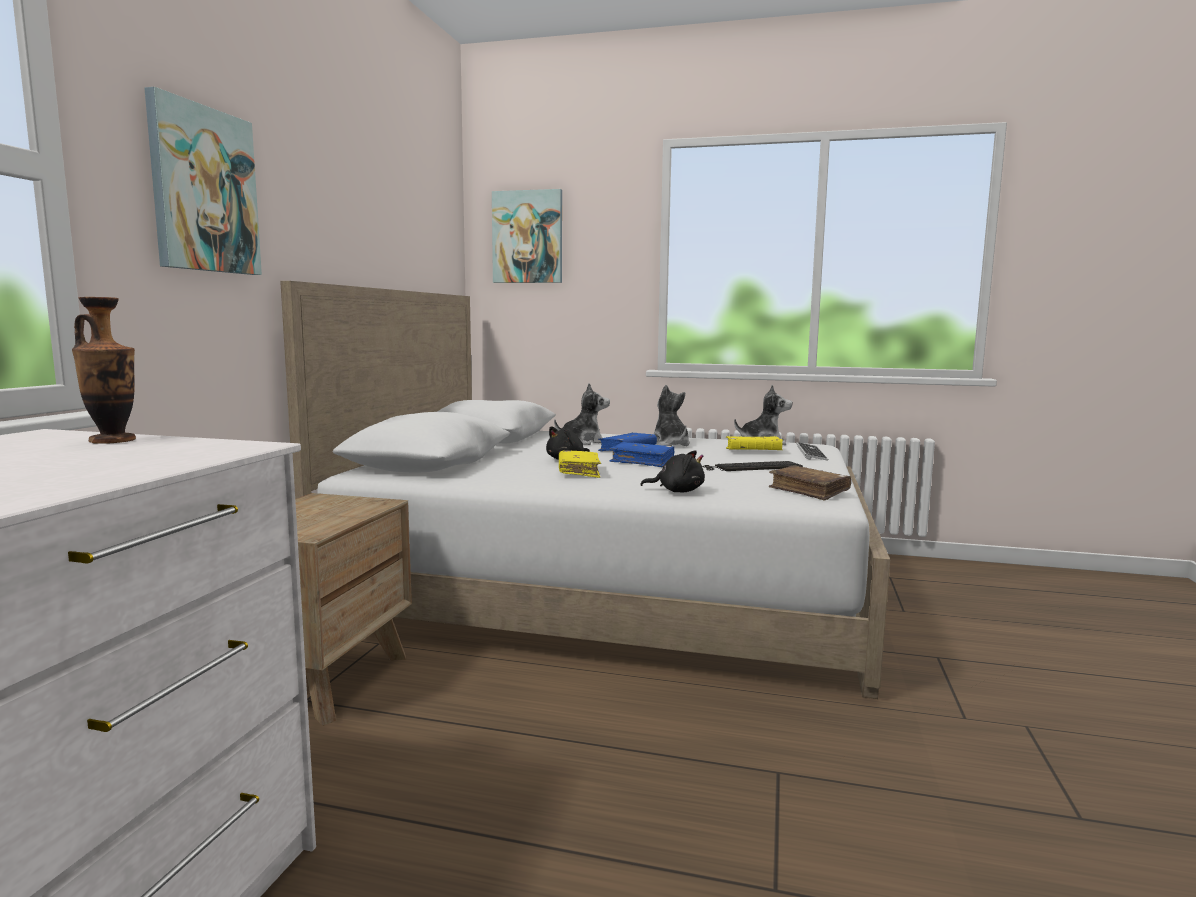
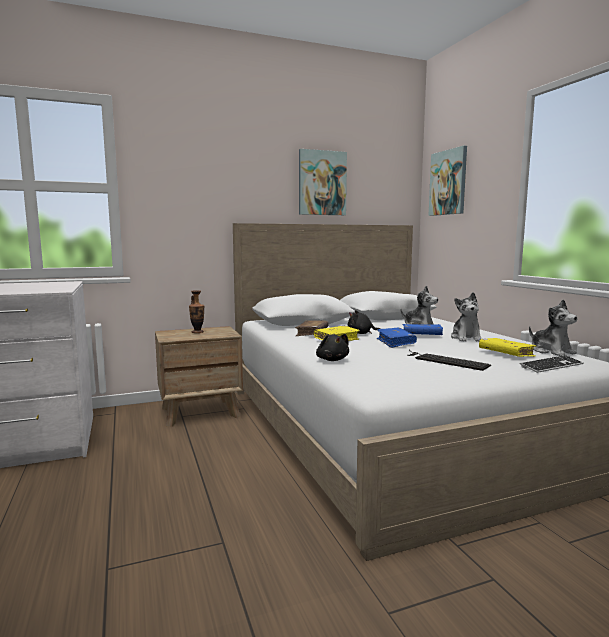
camera: 55 degrees right, 0 degrees up
vase [72,297,136,444] -> vase moved to [189,290,205,333]
picture [145,87,262,275] -> picture moved to [299,149,347,215]
plush toy [654,385,690,446] -> plush toy turned 150 degrees clockwise [451,292,482,341]
brown book [769,465,851,500] -> brown book moved to [295,320,328,336]

